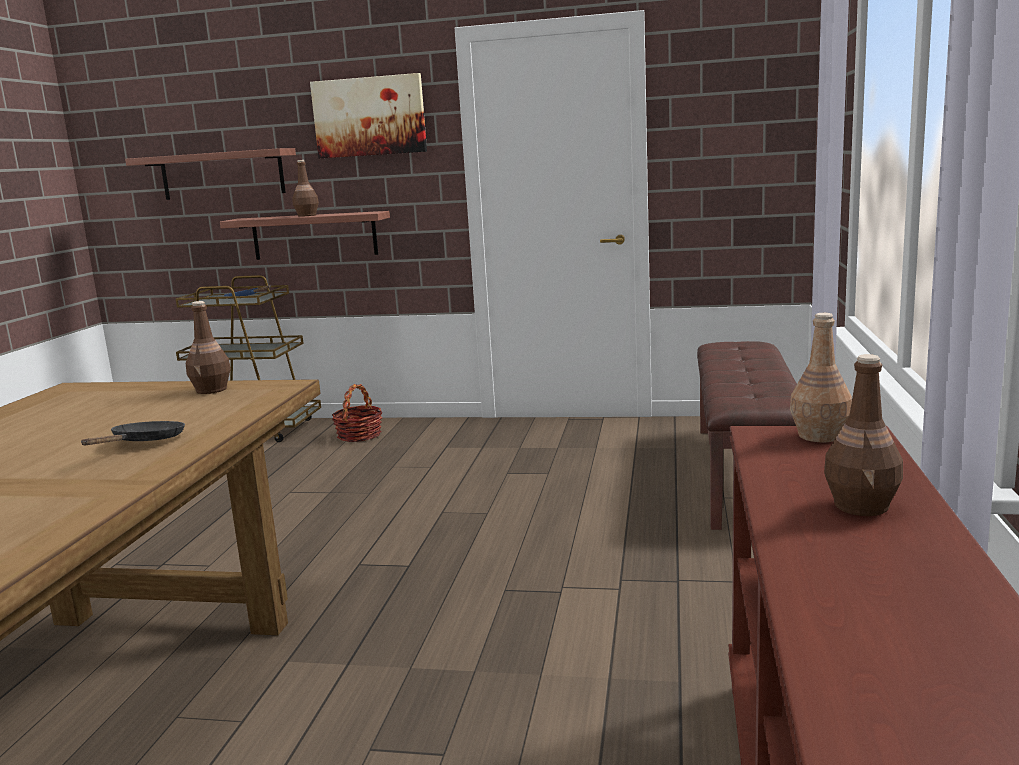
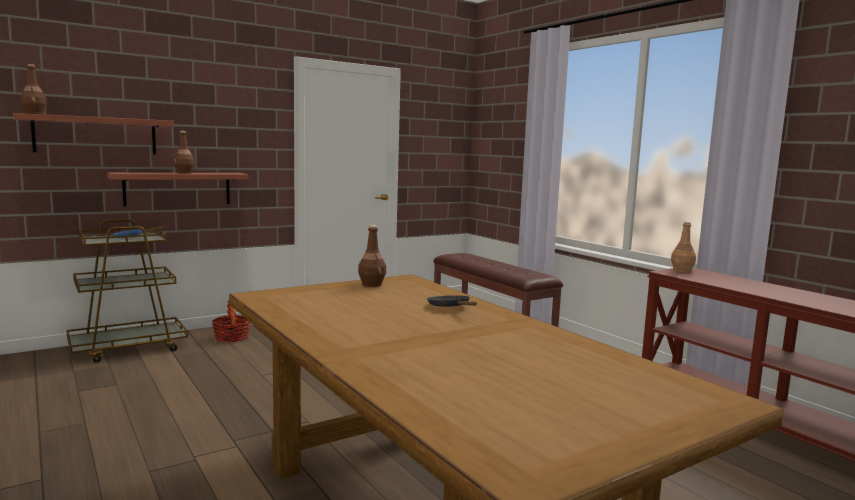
camera: 45 degrees left, 5 degrees down
picture [310,73,427,158] -> none
brown bottle [824,354,903,516] -> brown bottle moved to [20,64,47,114]

